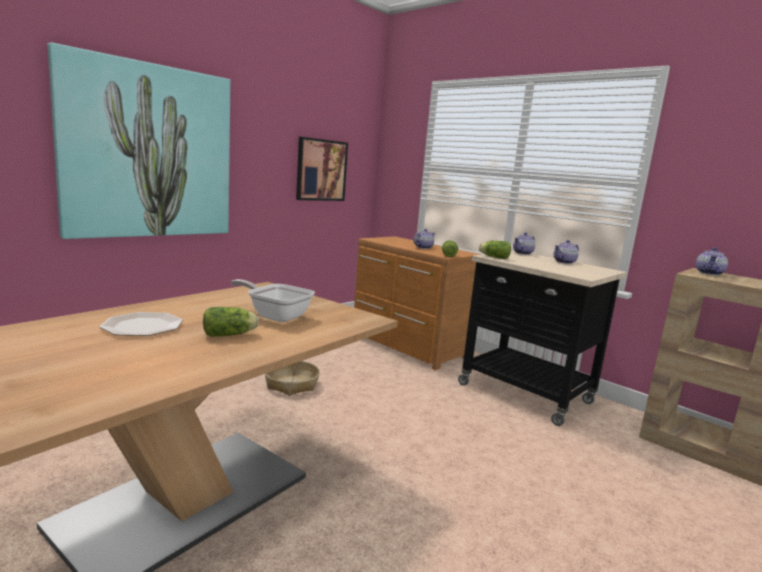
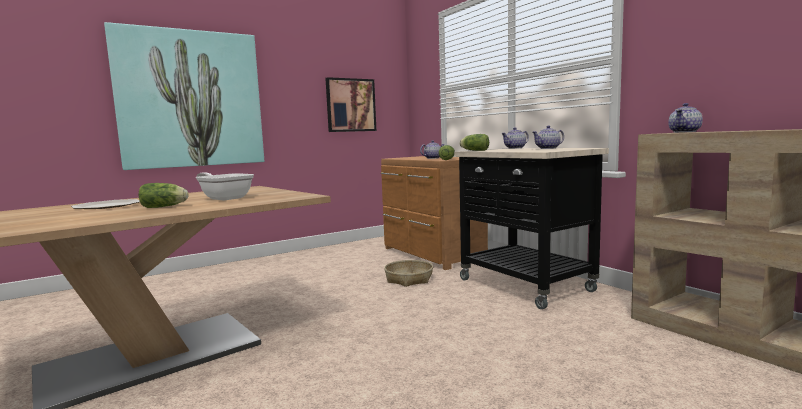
camera: 15 degrees right, 5 degrees down
basket [265,361,320,396] -> basket moved to [384,260,433,287]

